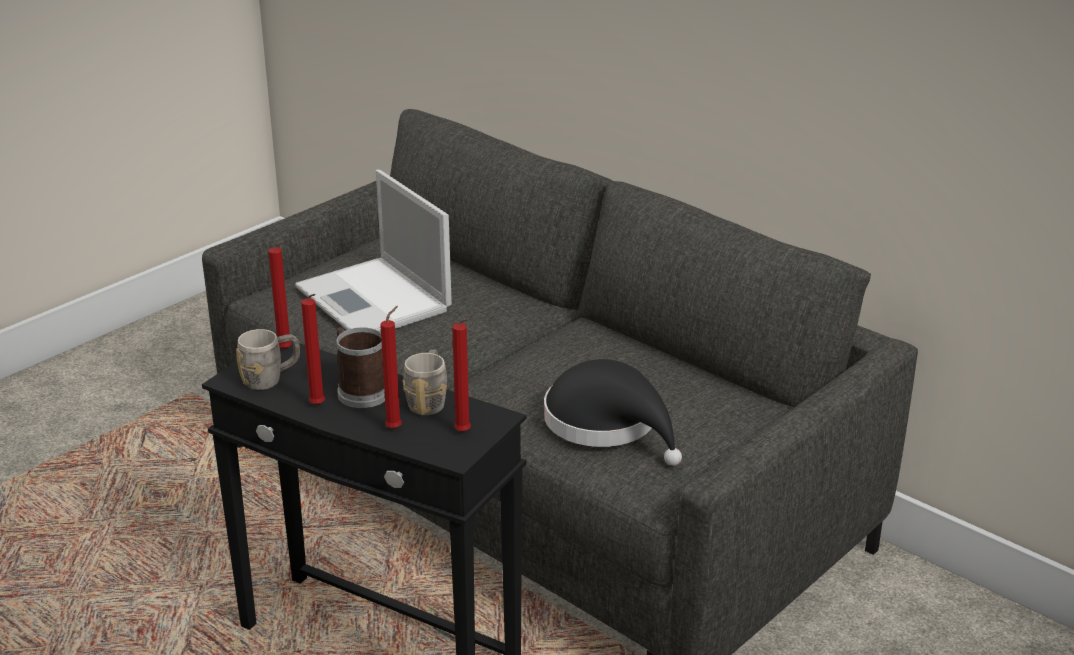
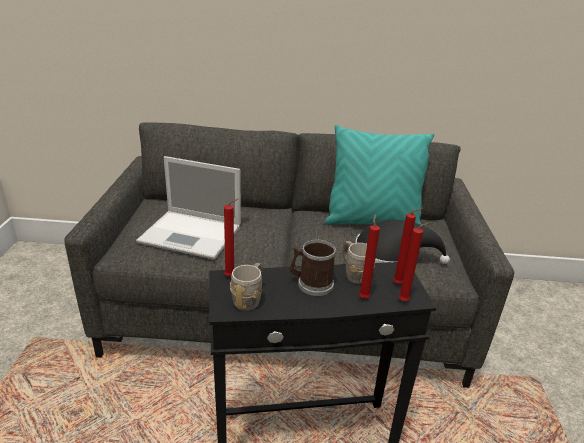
camera: 40 degrees left, 0 degrees up
red candle [301,294,325,405] -> red candle moved to [399,223,430,301]
none -> turquoise pillow [324,125,434,225]

